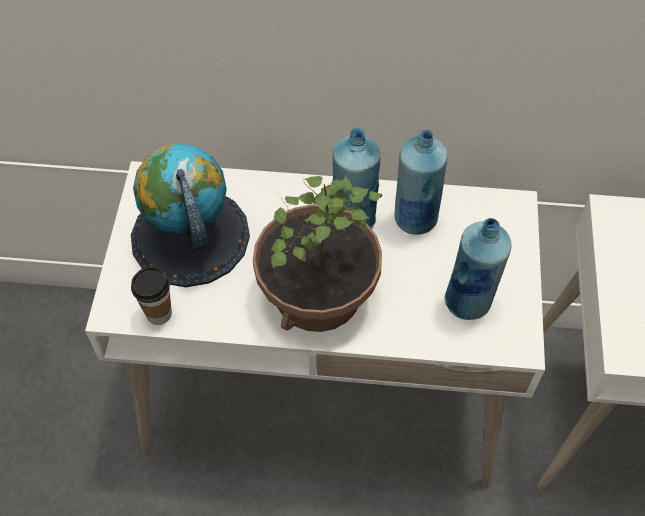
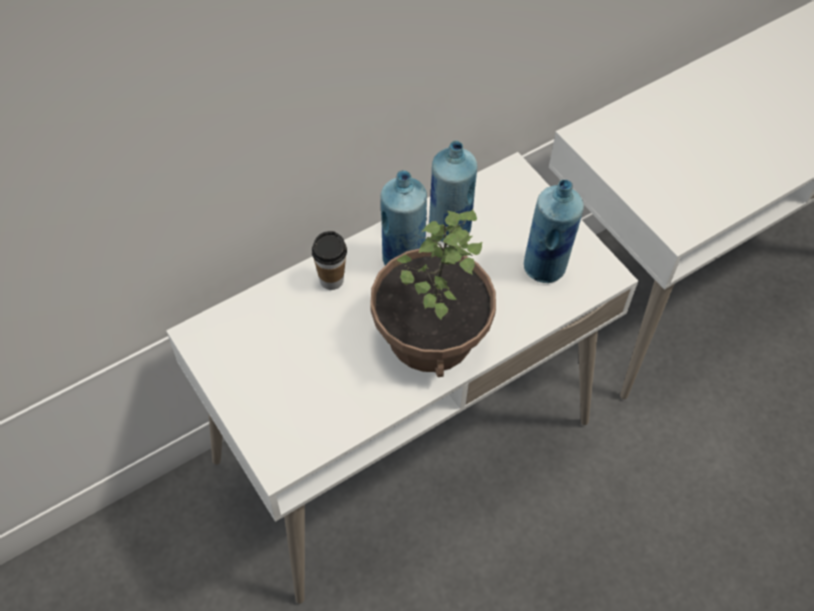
camera: 40 degrees left, 0 degrees up
globe [131,143,250,287] -> none
cup [131,266,172,325] -> cup moved to [312,231,347,290]

